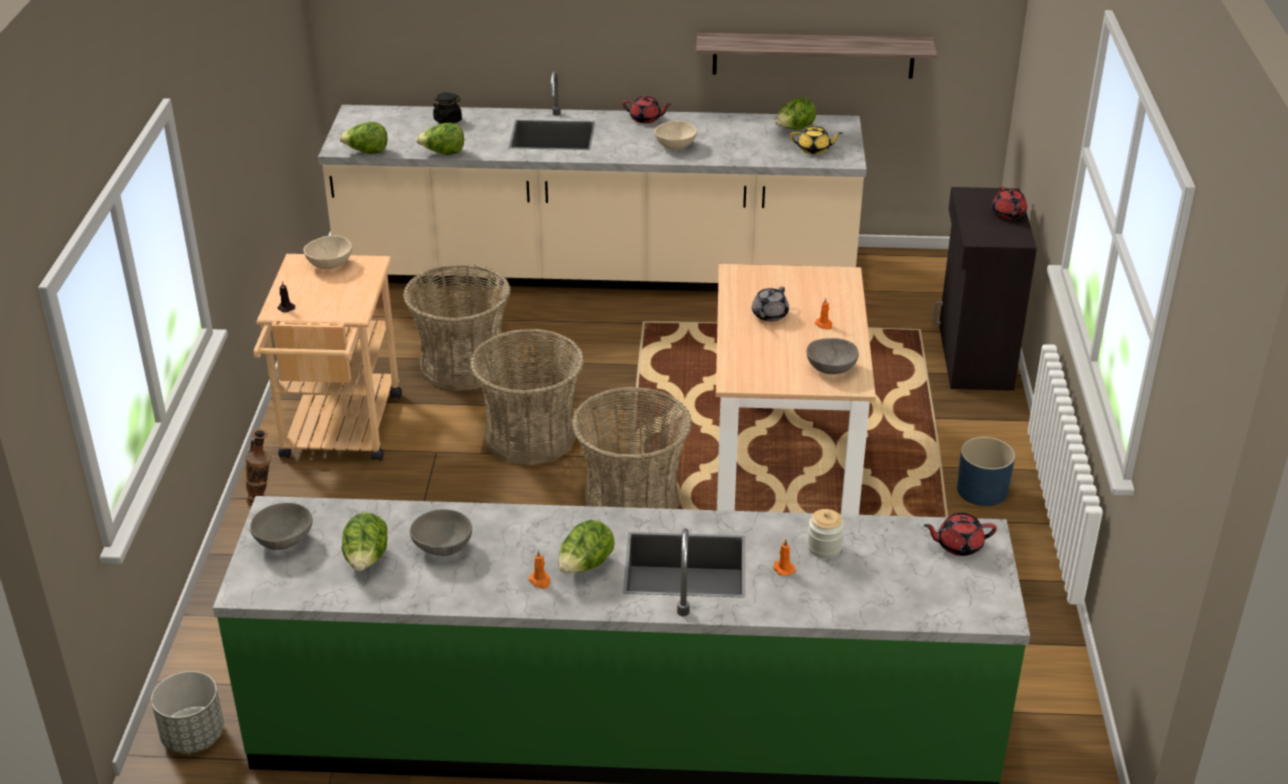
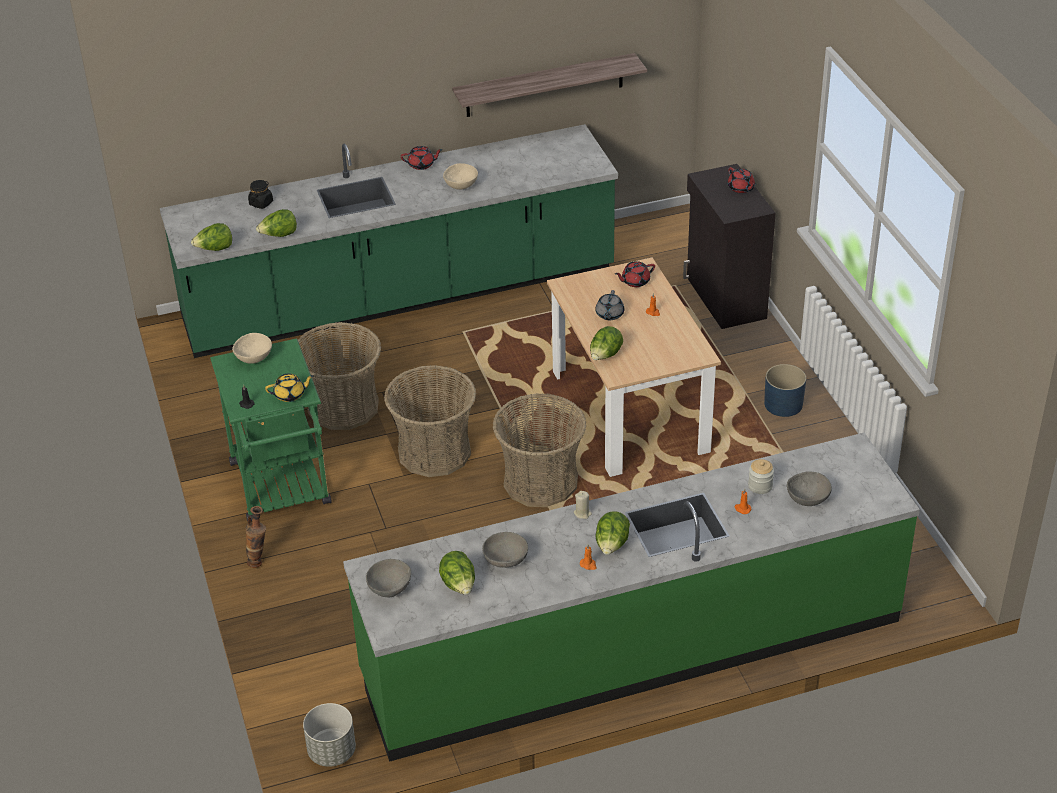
camera: 20 degrees left, 5 degrees up
beige cart [254,254,402,461] -> green cart [210,338,332,521]
beige counter [318,71,867,292] -> green counter [160,124,618,358]
lettuce [775,98,816,130] -> lettuce moved to [590,326,623,360]
yellow teapot [790,126,842,154] -> yellow teapot moved to [265,373,314,402]
grey bowl [807,338,859,374] -> grey bowl moved to [787,471,832,506]
red teapot [924,513,997,556] -> red teapot moved to [615,261,655,287]
none -> beige candle [574,491,592,519]

